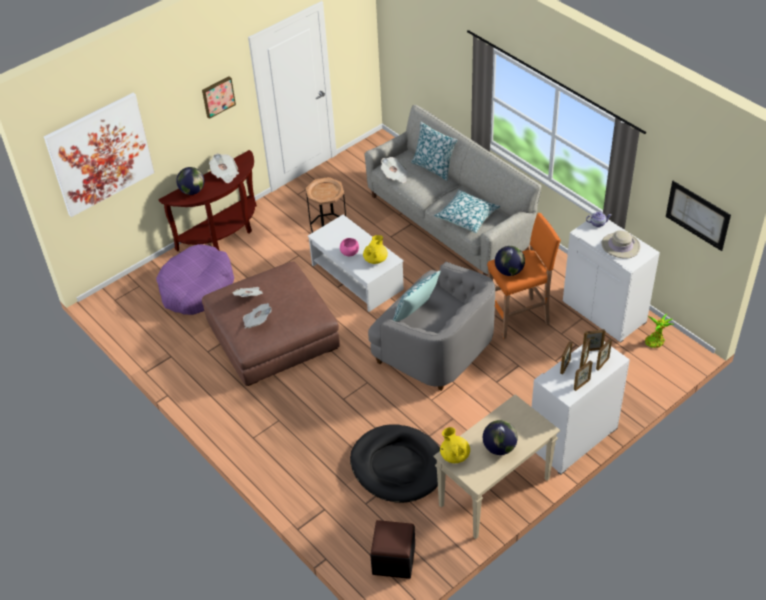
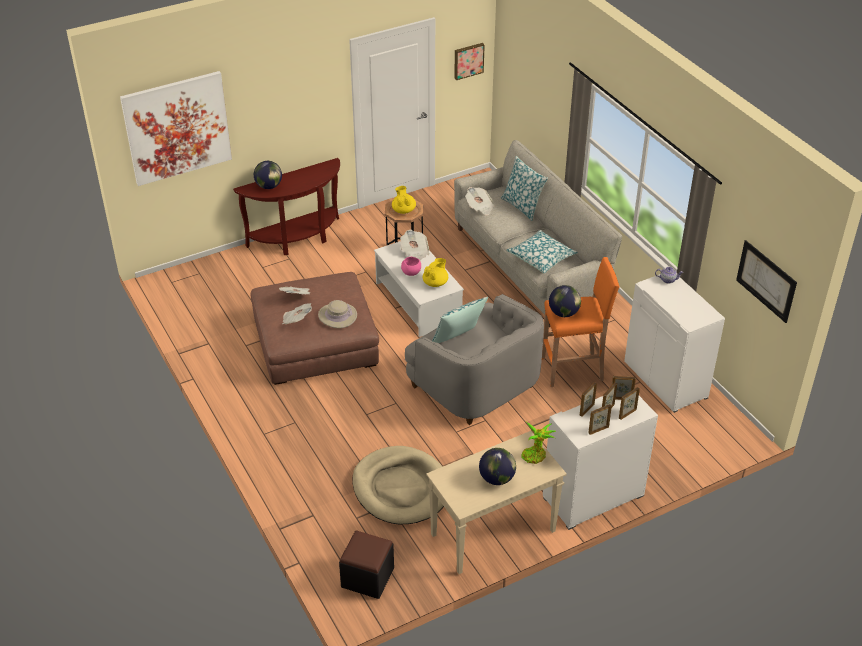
camera: 10 degrees right, 5 degrees down
purple dog bed [156,244,234,315] -> none
picture [202,76,236,119] -> picture moved to [454,43,485,80]
newspaper [209,153,239,183] -> newspaper moved to [400,230,430,261]
black dog bed [350,424,440,503] -> beige dog bed [352,446,444,524]
yellow teapot [440,427,470,463] -> yellow teapot moved to [392,186,416,214]
beige hat [601,230,640,259] -> beige hat moved to [318,300,357,328]
potted plant [645,314,675,348] -> potted plant moved to [521,422,556,464]

